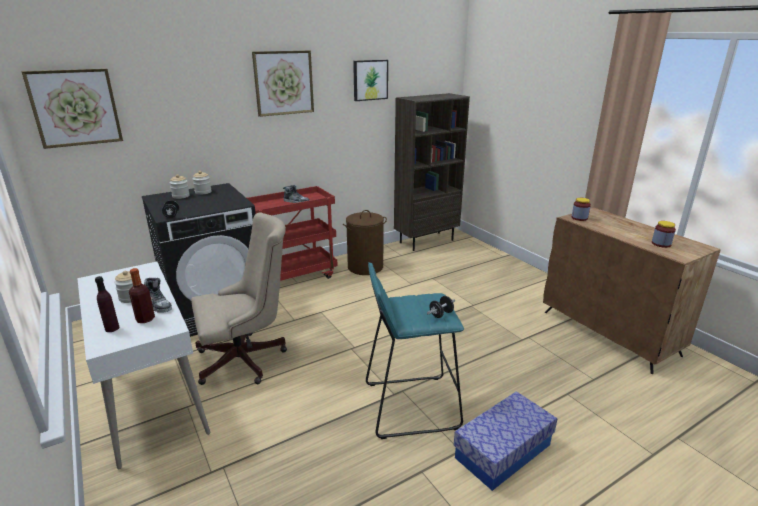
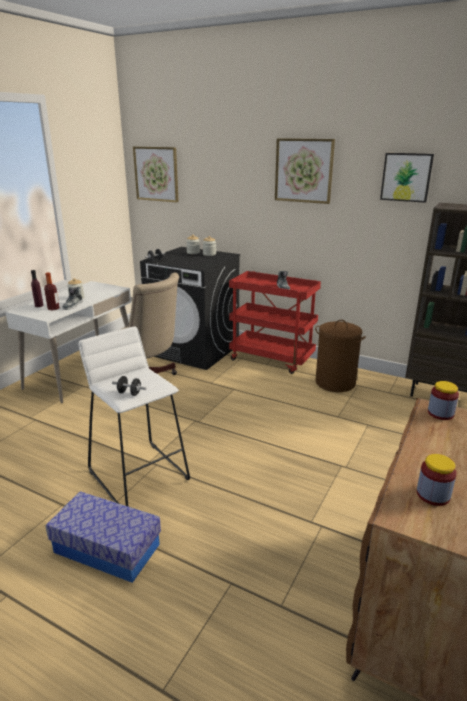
camera: 60 degrees right, 0 degrees up
turquoise stool [366,262,464,439] -> white stool [79,326,190,506]

